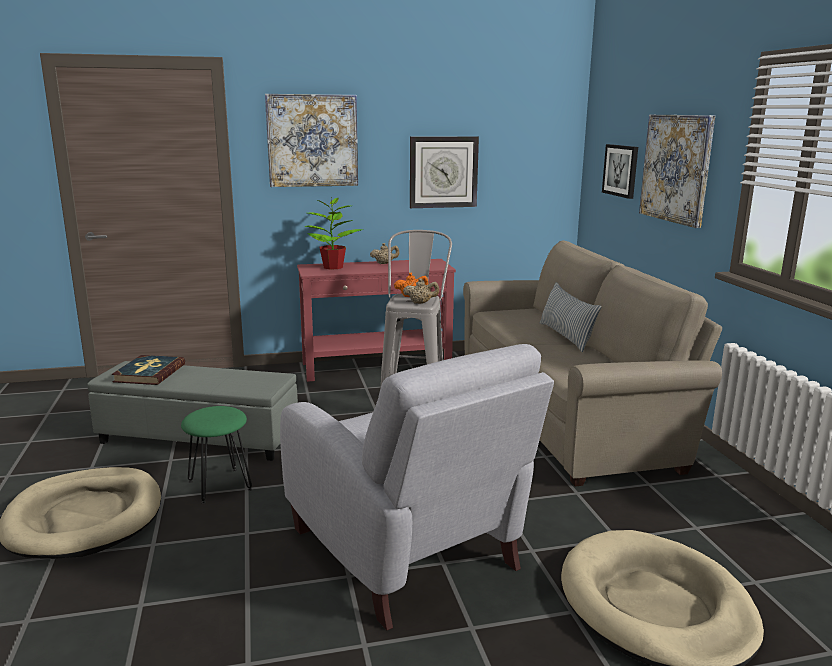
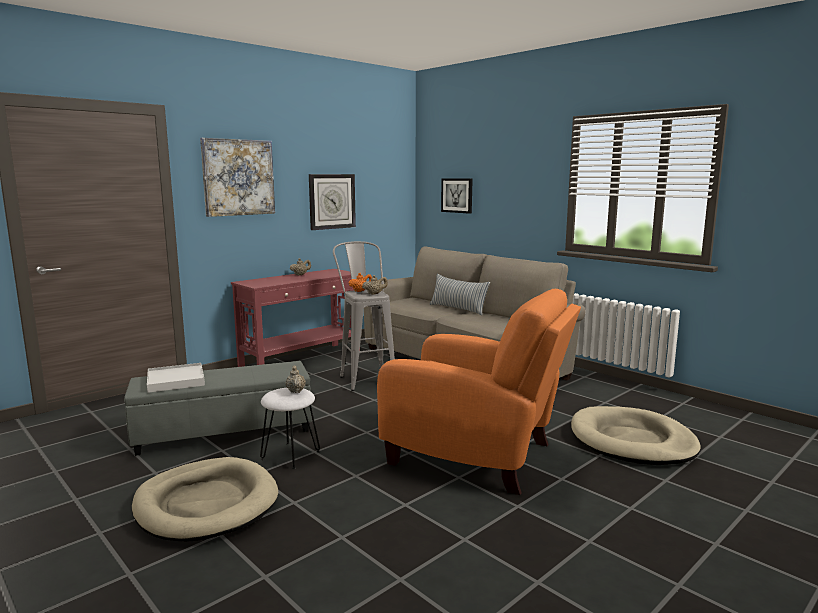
camera: 30 degrees left, 5 degrees down
book [112,355,185,385] -> white tray [147,363,205,393]
green stool [181,406,252,504] -> white stool [260,388,320,469]
grey armchair [280,344,554,630] -> orange armchair [377,289,581,495]
potted plant [304,197,363,269] -> none
picture [639,114,715,228] -> none
none -> beige teapot [286,366,306,393]

